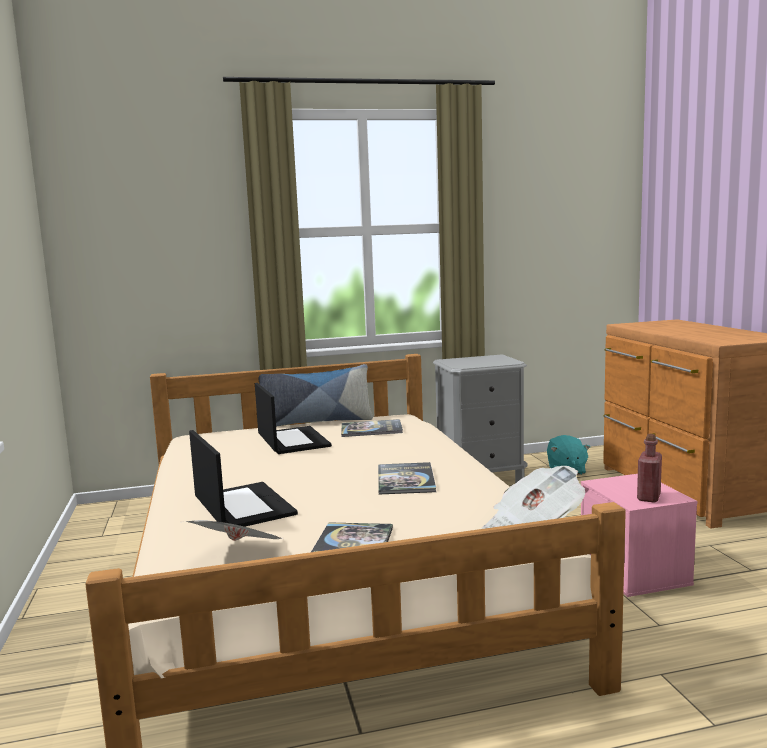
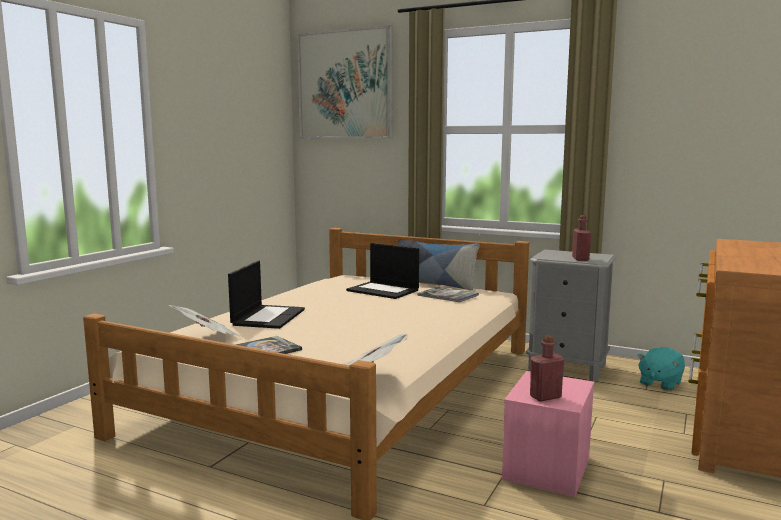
camera: 40 degrees right, 0 degrees up
laptop [255,383,332,454] -> laptop turned 105 degrees clockwise [346,243,419,299]
book [378,462,436,494] -> none
none -> picture [297,25,392,139]
none -> red bottle [572,215,591,261]

